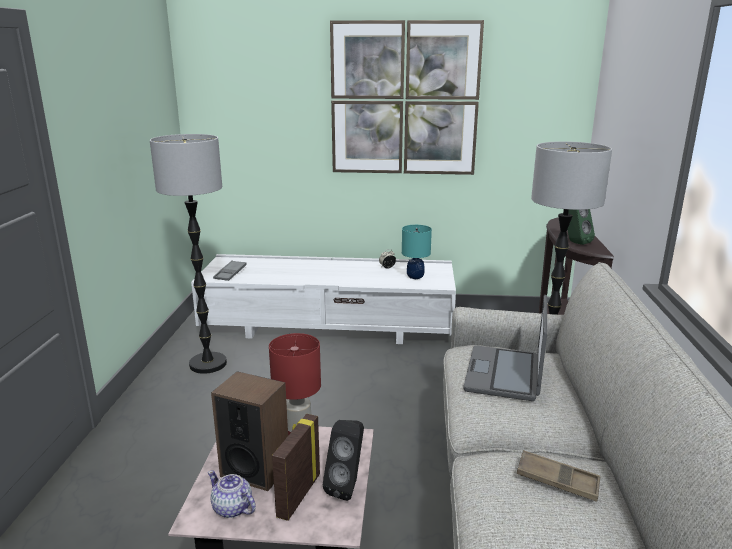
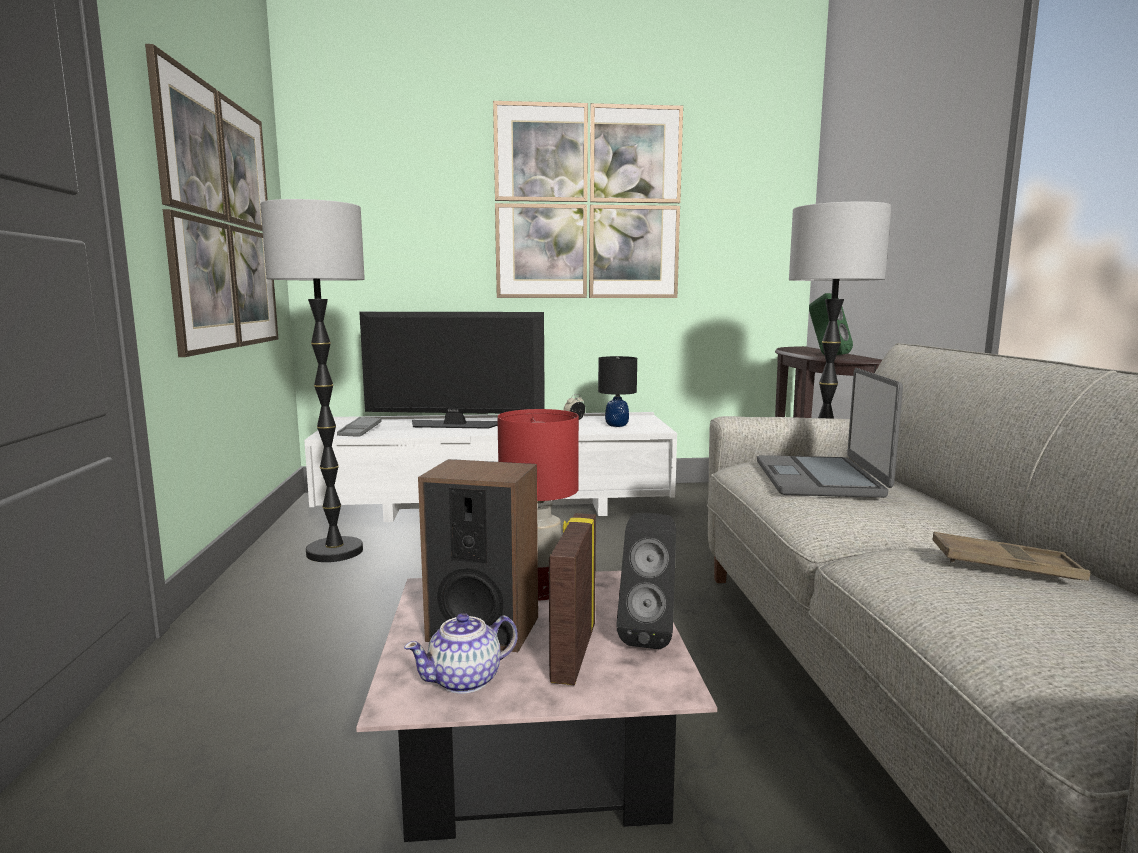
camera: 10 degrees left, 10 degrees down
teapot [208,471,256,518] -> teapot turned 60 degrees counterclockwise [404,613,518,694]
turquoise table lamp [402,225,432,279] -> black table lamp [598,356,637,427]
none -> picture [145,44,278,357]
none -> television [359,312,545,429]

